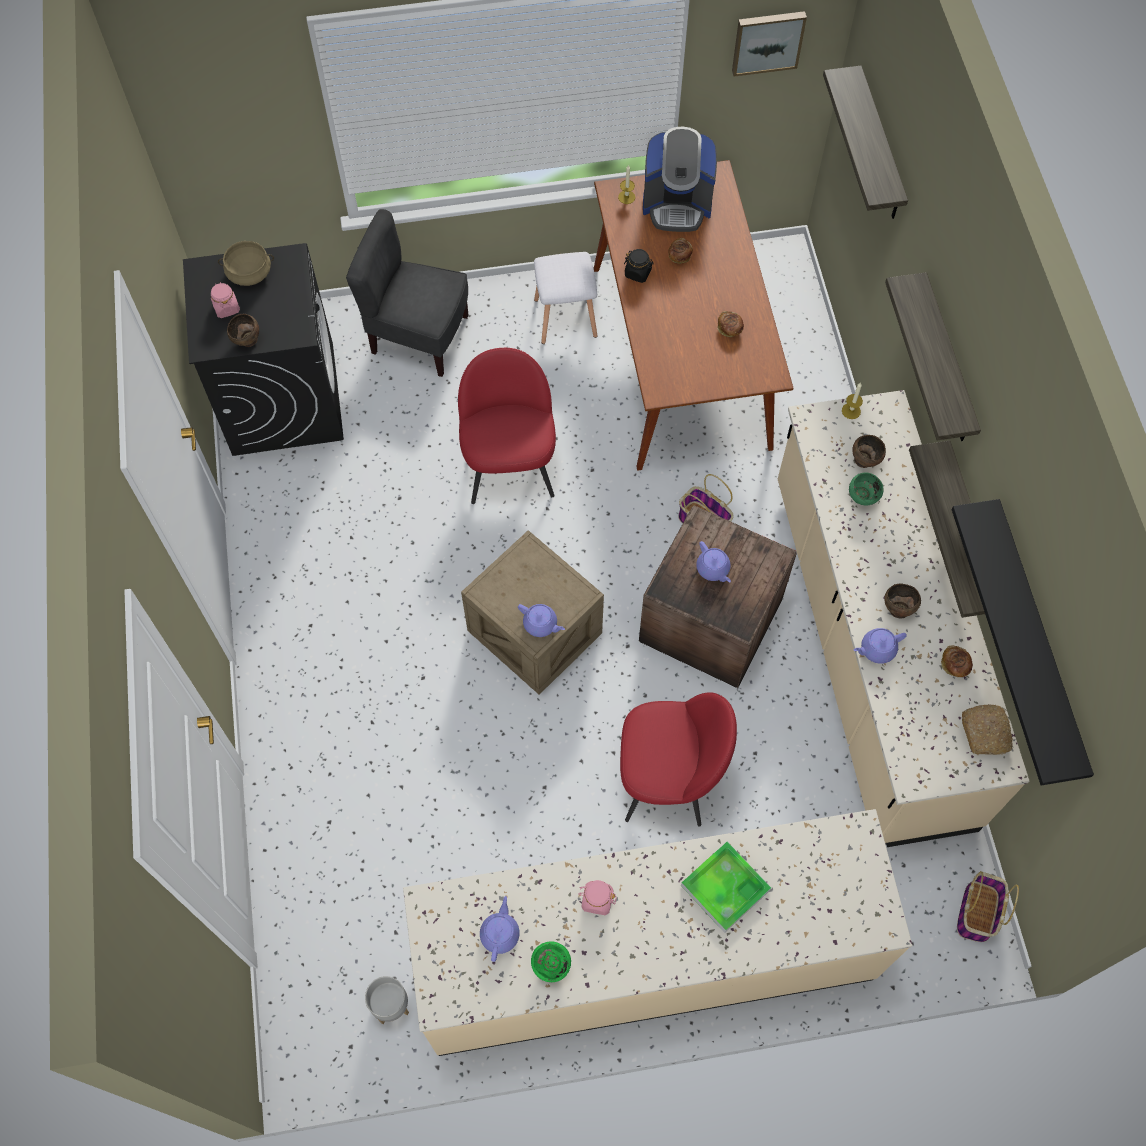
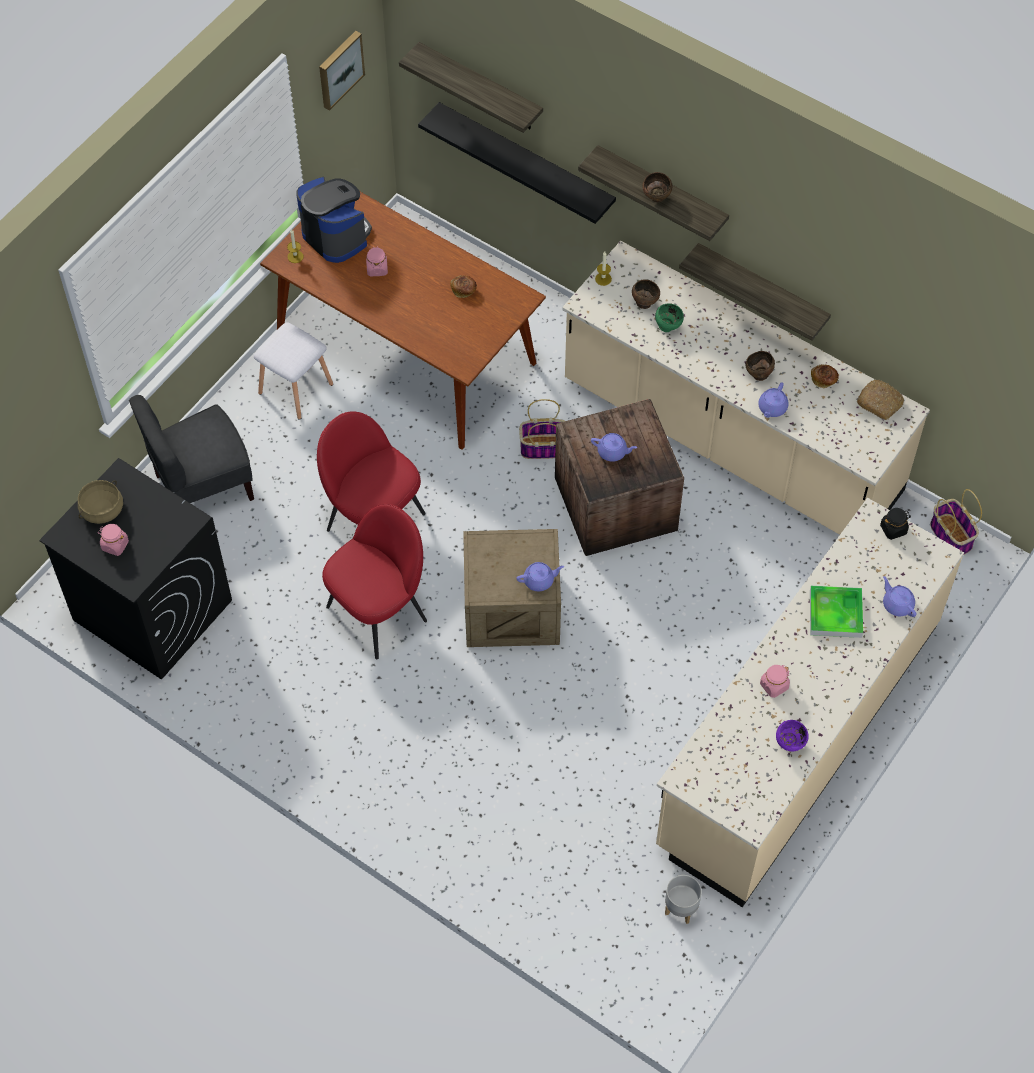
camera: 45 degrees left, 5 degrees down
brown bowl [227,314,259,347] -> brown bowl moved to [642,172,672,202]
purple teapot [480,896,520,962] -> purple teapot moved to [883,576,917,617]
green bowl [531,941,571,982] -> purple bowl [776,720,809,752]
red chair [620,692,737,826] -> red chair moved to [322,504,427,659]
black jar [624,249,654,283] -> black jar moved to [880,508,911,540]
coffee machine [643,126,717,232] -> coffee machine turned 90 degrees counterclockwise [296,177,372,263]
bread [669,238,693,264] -> pink jar [366,247,388,276]
black shelf [952,499,1094,785] -> black shelf moved to [418,102,616,224]

